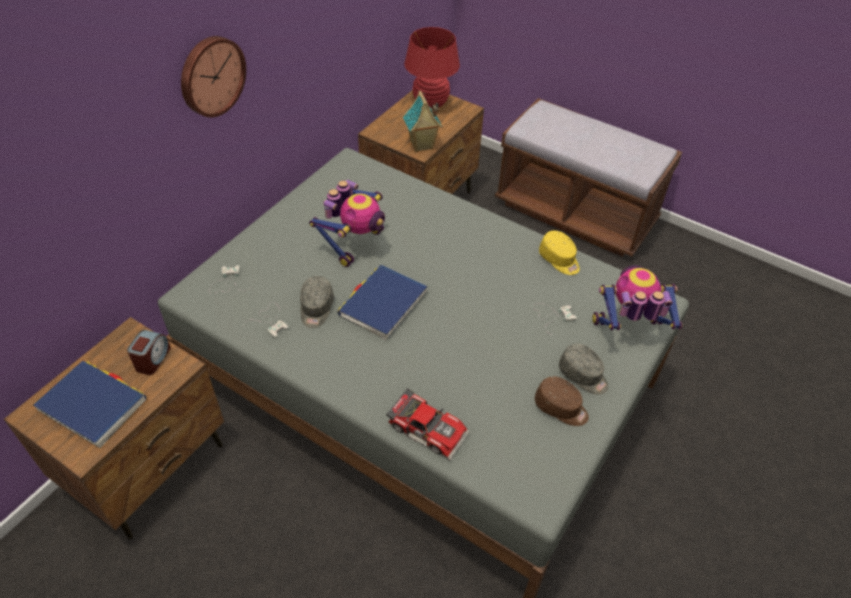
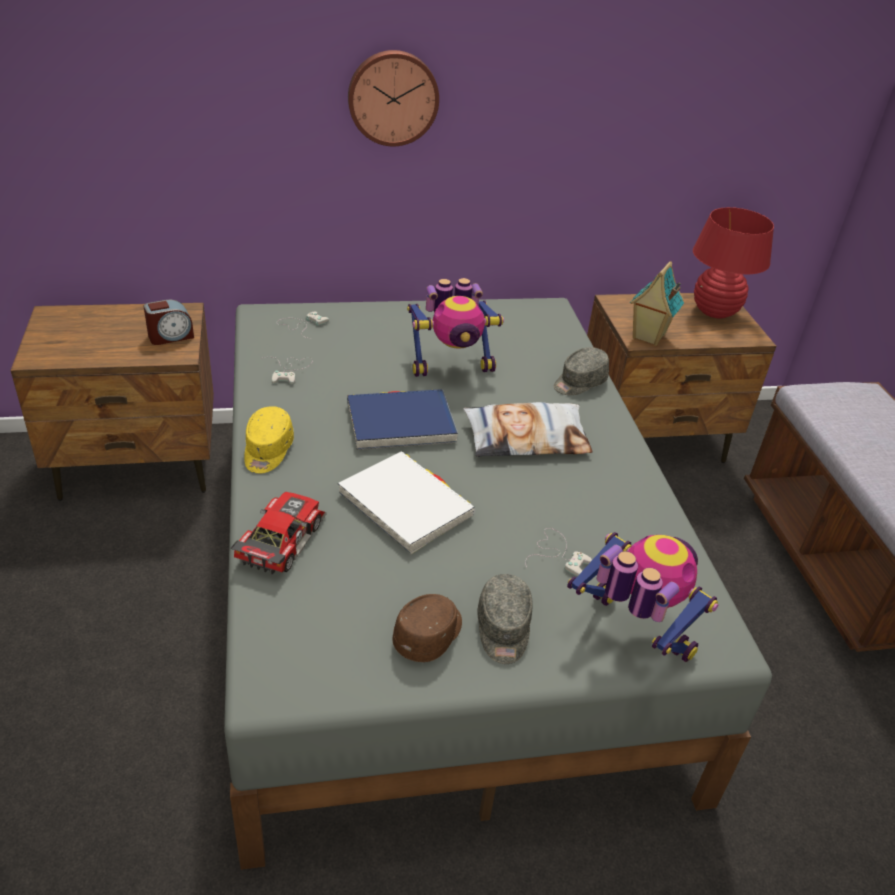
camera: 45 degrees right, 10 degrees down
blue book [33,361,146,448] -> none
grey cap [300,276,334,328] -> grey cap moved to [554,347,609,395]
toy car [386,388,469,460] -> toy car turned 150 degrees counterclockwise [231,492,327,574]
brown cap [535,376,589,426] -> brown cap turned 135 degrees counterclockwise [392,594,462,662]
yellow cap [539,231,580,275] -> yellow cap moved to [244,406,294,473]
none -> white book [338,451,475,554]
none -> pillow [463,402,593,457]

